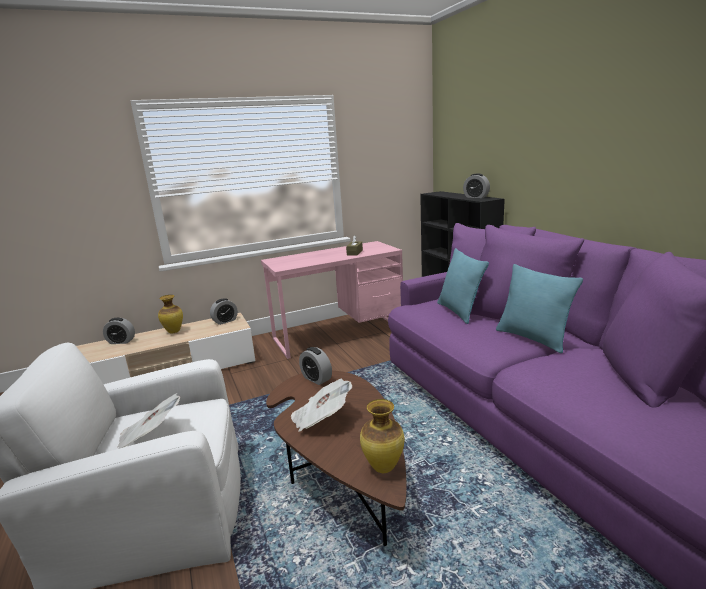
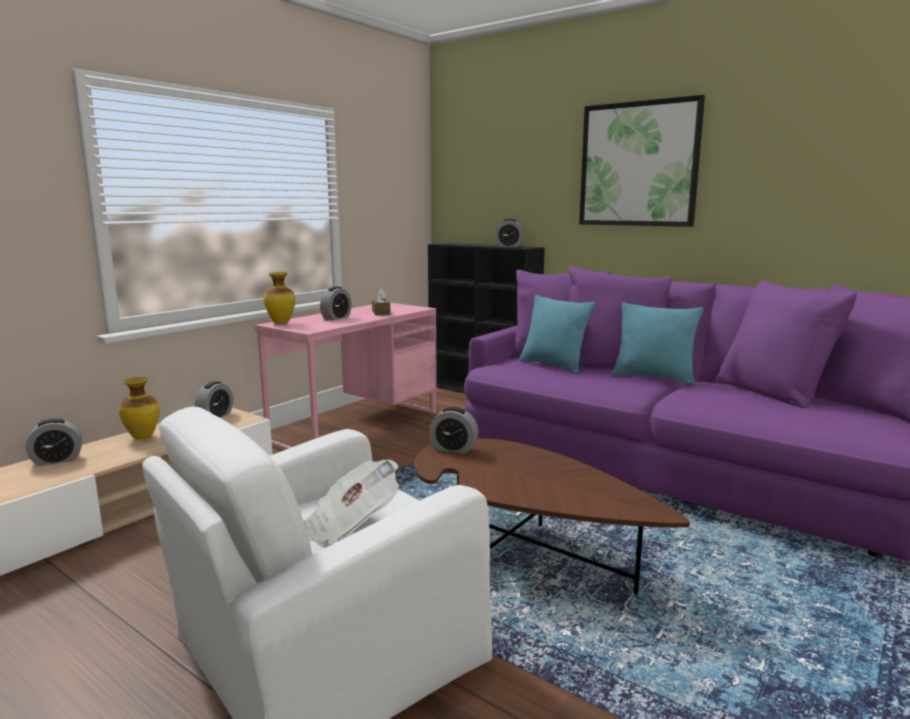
camera: 30 degrees left, 5 degrees down
newspaper [291,378,352,432] -> none
vase [360,399,405,473] -> vase moved to [264,272,296,324]
none -> alarm clock [320,286,352,320]
none -> picture [579,95,705,227]

